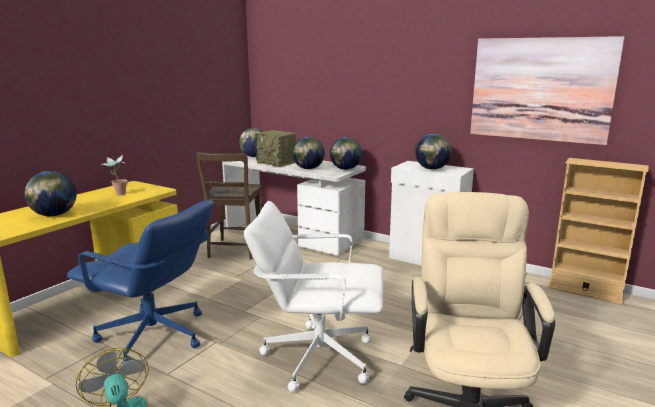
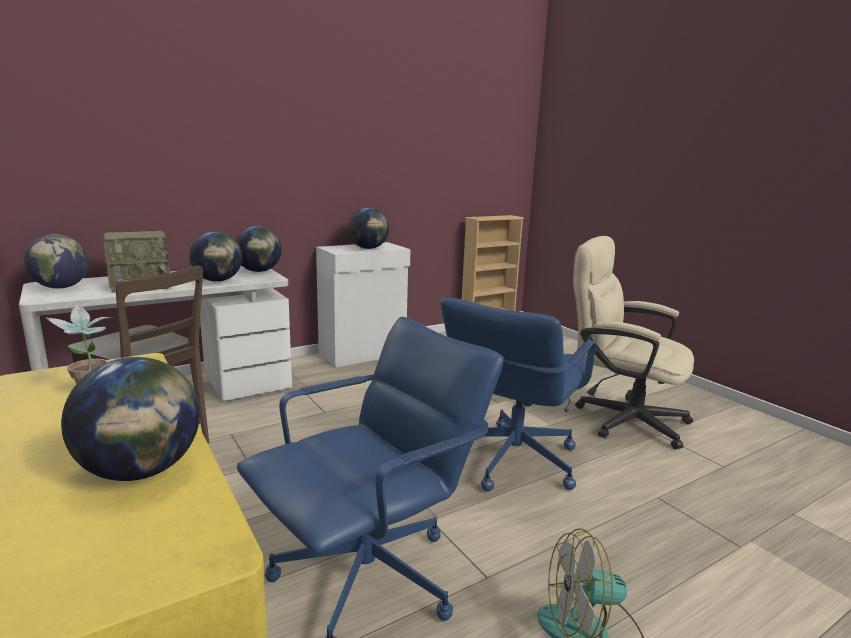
camera: 65 degrees left, 0 degrees up
white office chair [244,201,383,392] -> blue office chair [440,298,596,491]
picture [470,36,625,145] -> none

